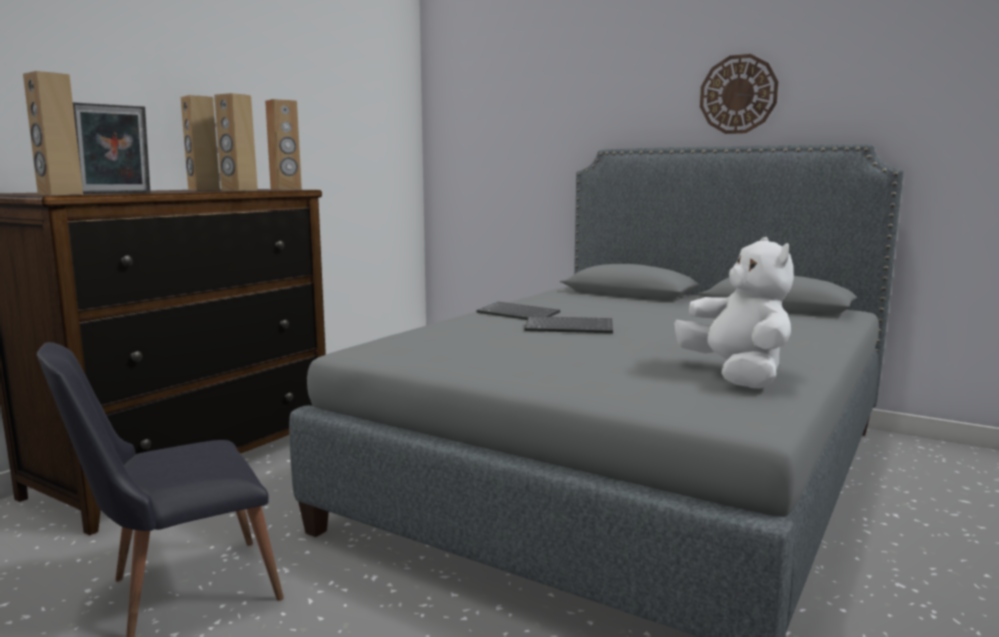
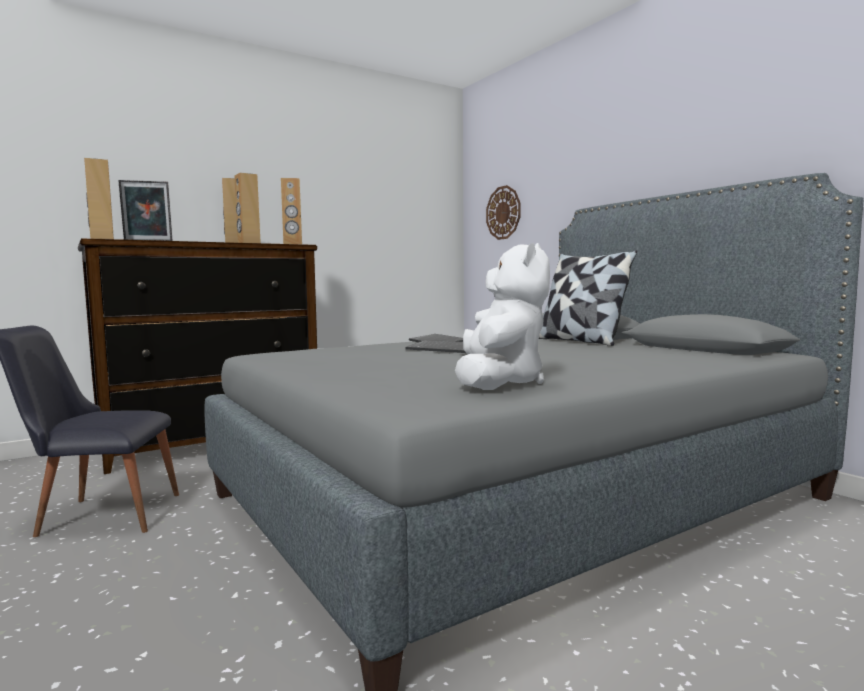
camera: 25 degrees right, 5 degrees down
wall clock [700,54,778,134] -> wall clock moved to [486,185,520,240]
none -> pillow [539,250,637,346]

